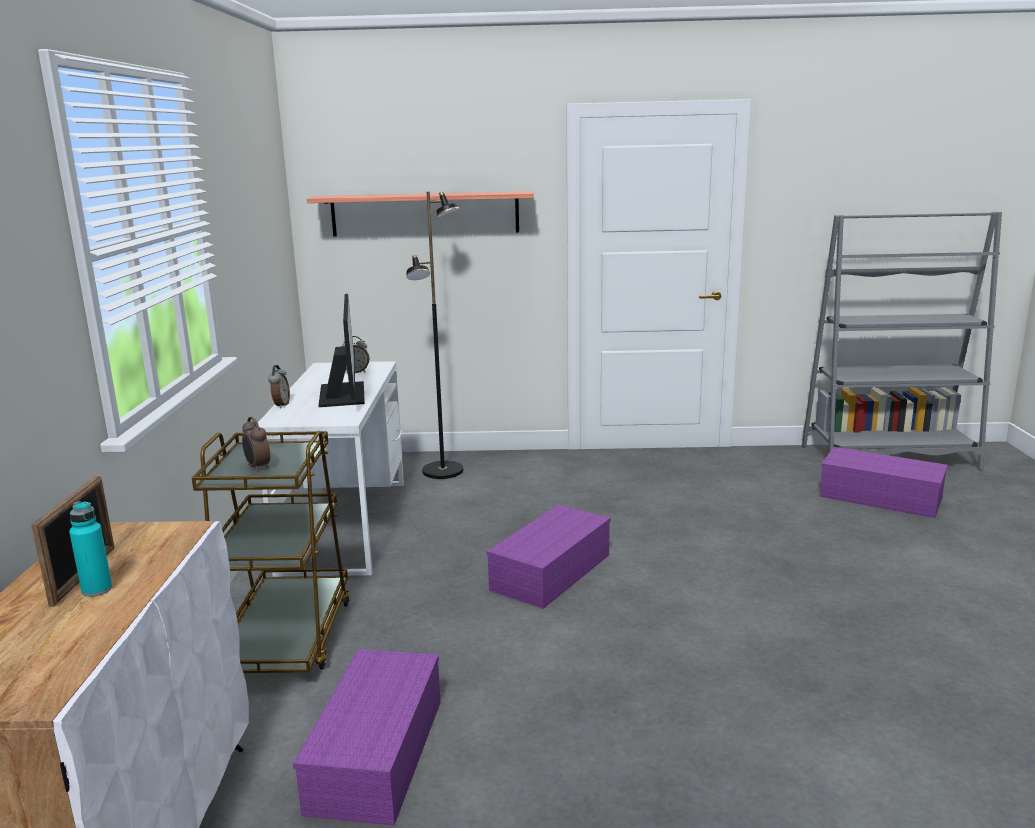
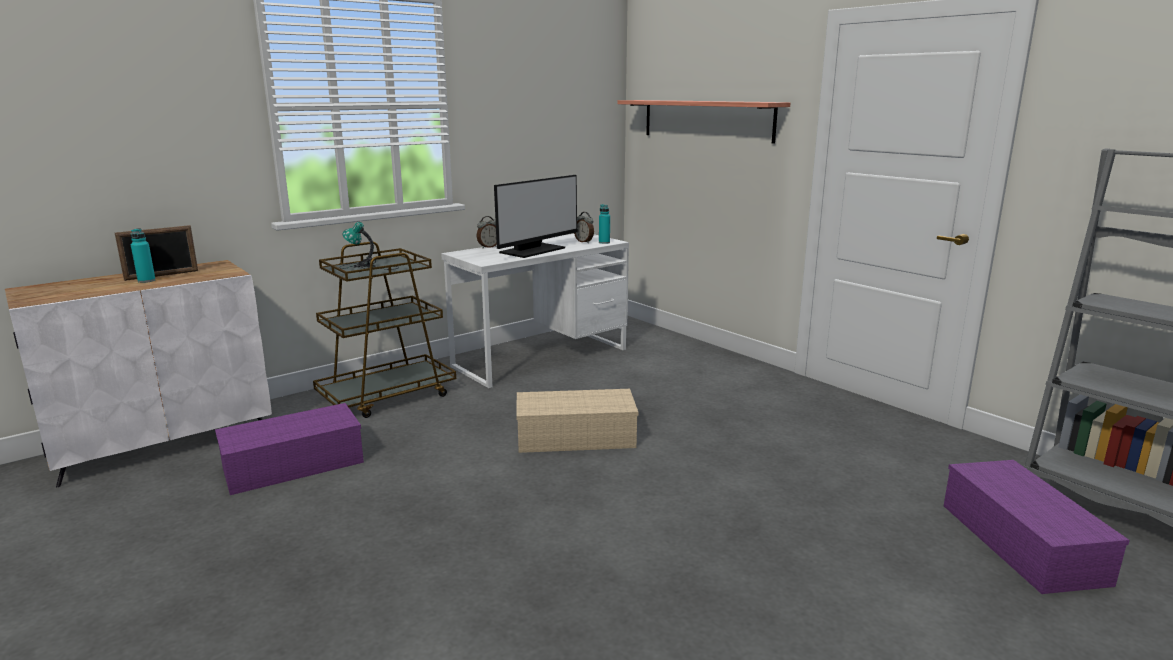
camera: 50 degrees right, 0 degrees up
alarm clock [242,417,270,472] -> table lamp [339,222,399,270]
black floor lamp [406,192,463,479] -> none
purple storage box [487,504,611,609] -> beige storage box [516,389,638,453]
none -> turquoise bottle [599,204,610,244]

